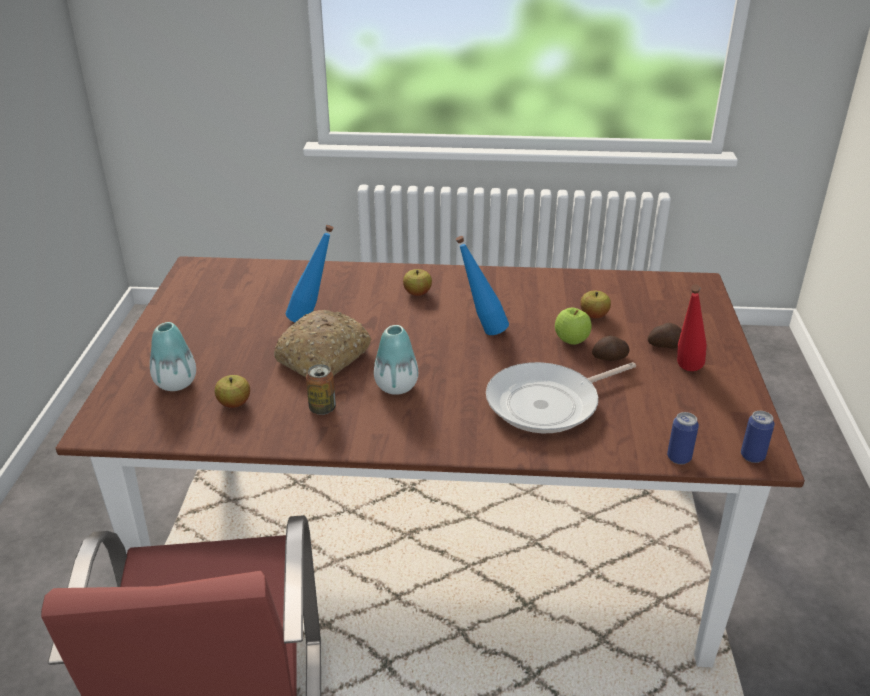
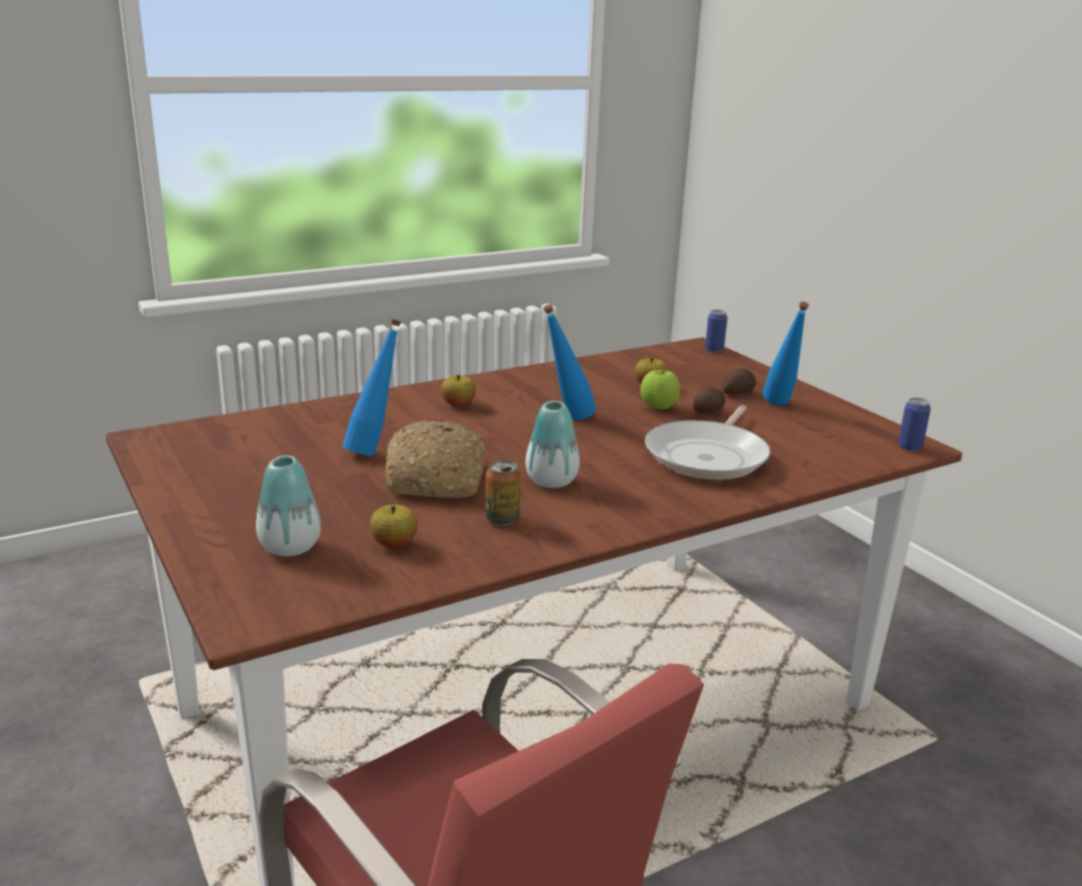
camera: 35 degrees left, 10 degrees down
can [667,412,699,464] -> can moved to [705,310,728,352]
red bottle [677,284,707,371] -> blue bottle [763,302,809,405]

